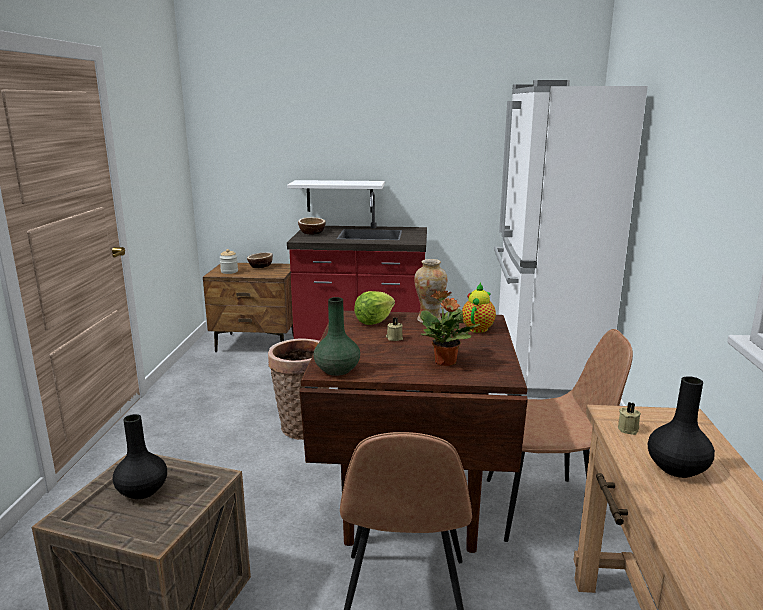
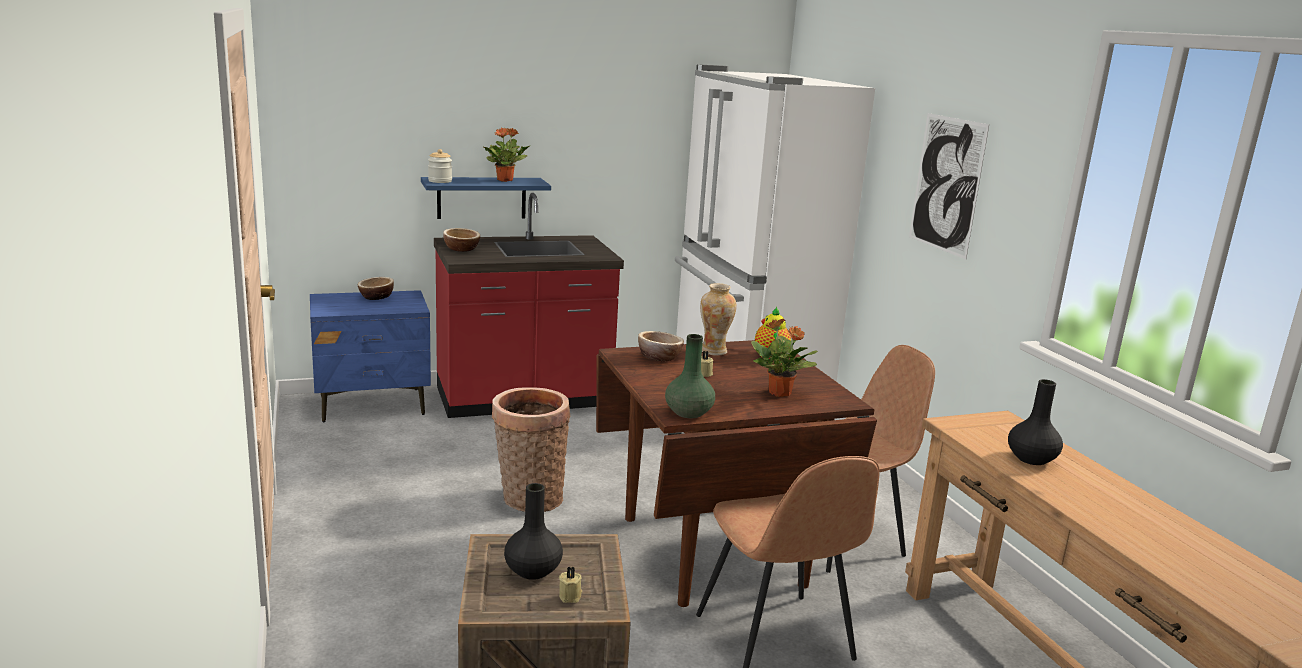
camera: 25 degrees left, 0 degrees up
brown nightstand [203,263,294,352] -> blue nightstand [310,290,431,422]
jar [219,249,238,274] -> jar moved to [428,149,452,183]
white shelf [287,180,385,213] -> blue shelf [421,177,551,219]
lettuce [354,291,395,325] -> bowl [638,331,684,361]
beige candle [618,402,641,435] -> beige candle moved to [559,566,582,603]
none -> potted plant [484,128,529,182]
none -> picture [909,113,989,259]

